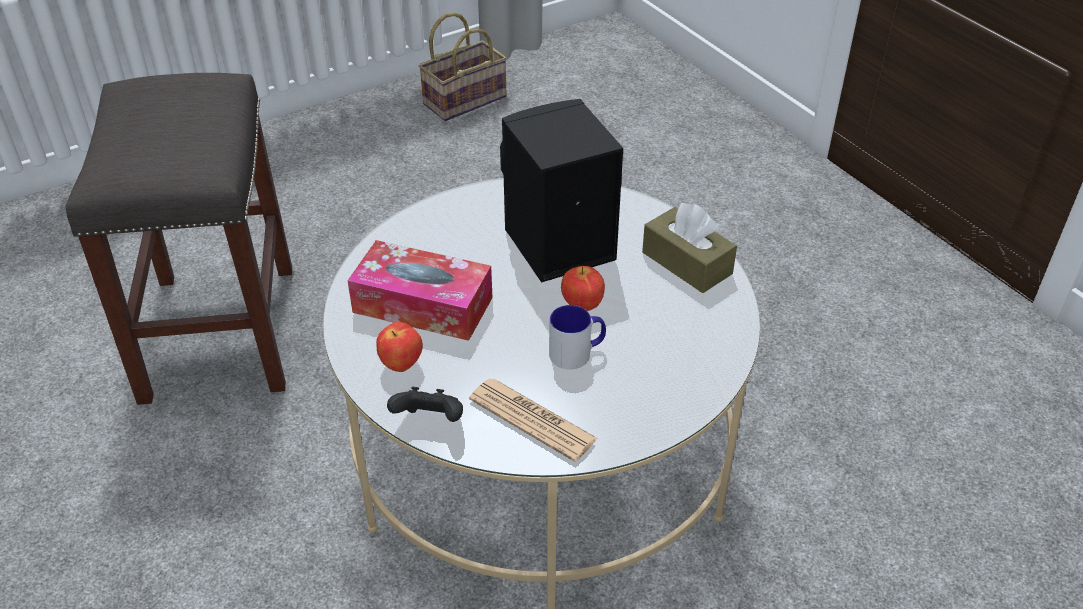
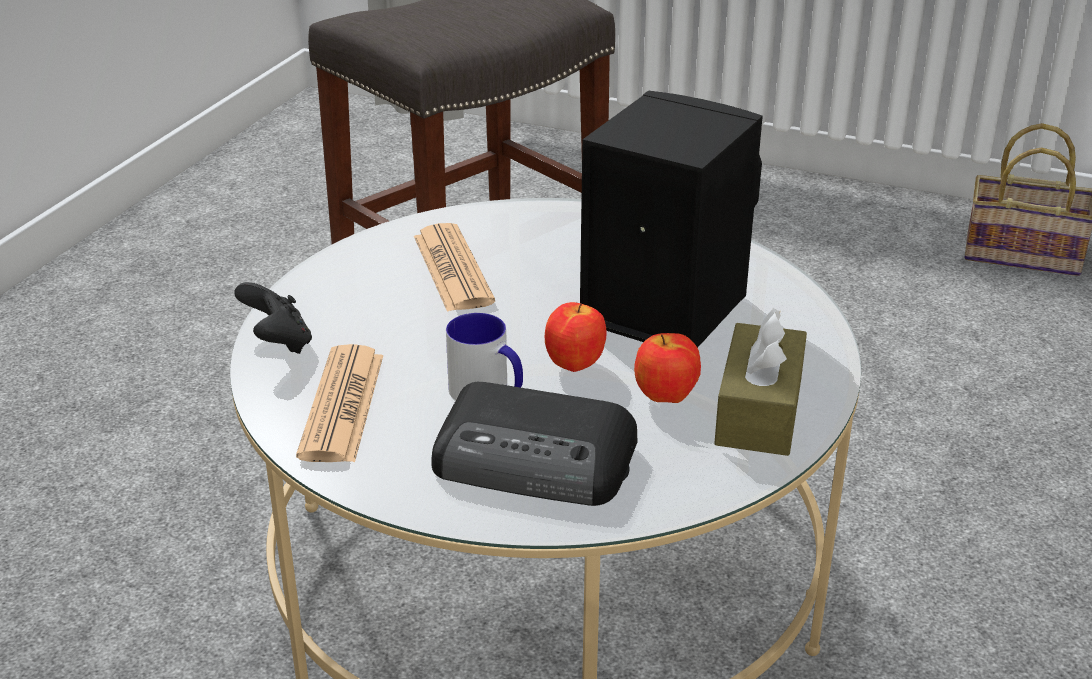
camera: 55 degrees right, 10 degrees down
tissue box [347,240,493,341] -> newspaper [414,223,495,312]
apple [376,322,423,372] -> apple moved to [634,333,701,403]
none -> radio [431,382,637,506]

